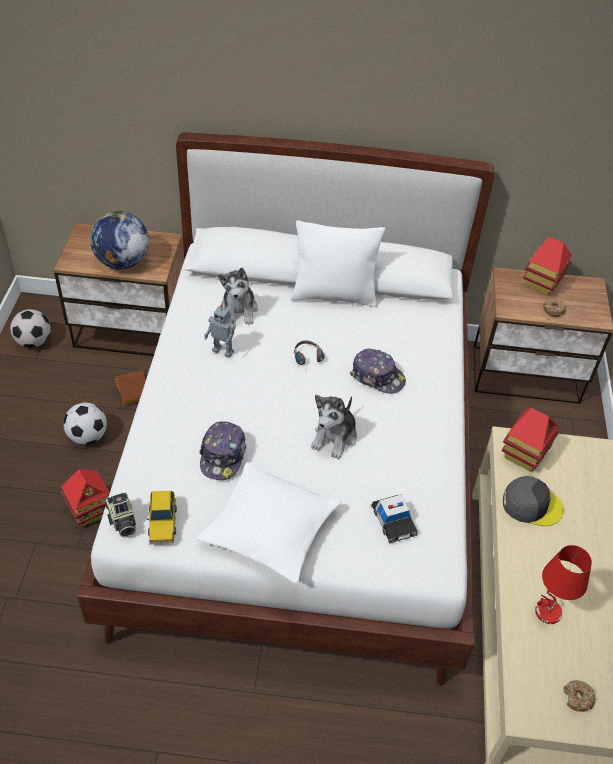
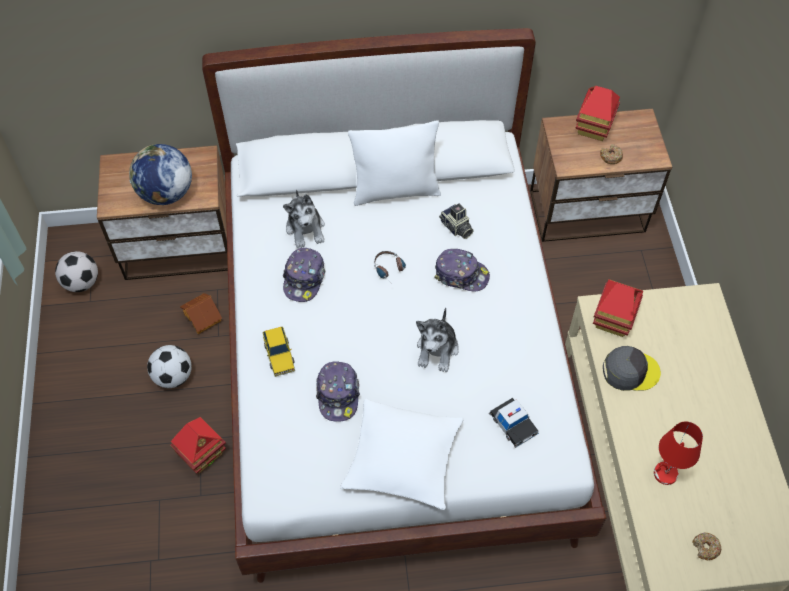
camera: 10 degrees left, 10 degrees up
camera [105,492,136,537] -> camera moved to [439,204,474,239]
toy car [147,491,177,544] -> toy car moved to [263,327,295,377]
toy robot [204,304,236,358] -> cap [283,248,325,302]

